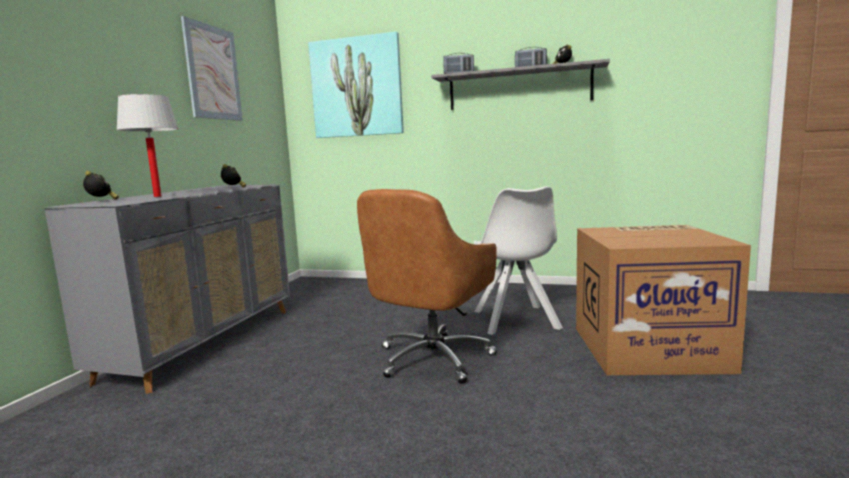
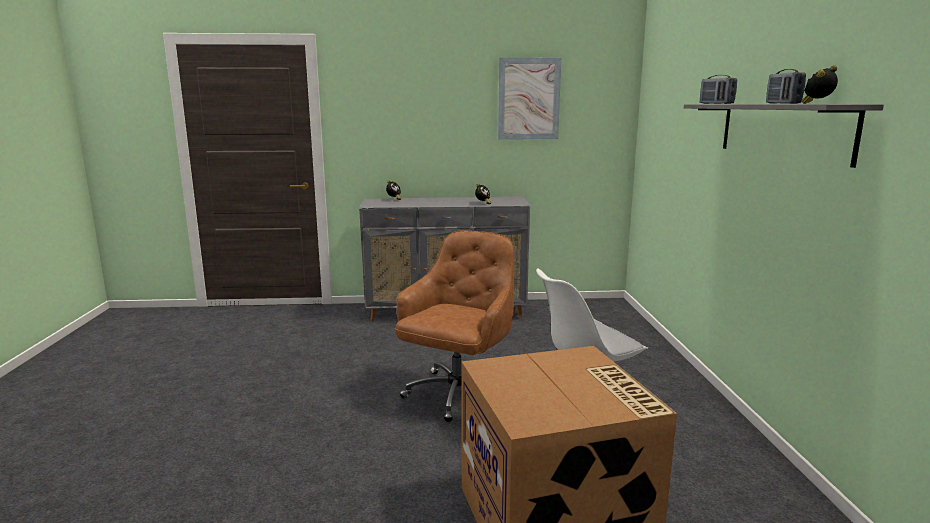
camera: 70 degrees right, 5 degrees up
white table lamp [116,94,178,197] -> none
picture [308,32,404,138] -> none
brown office chair [357,189,497,384] -> brown office chair turned 105 degrees clockwise [395,230,514,422]

